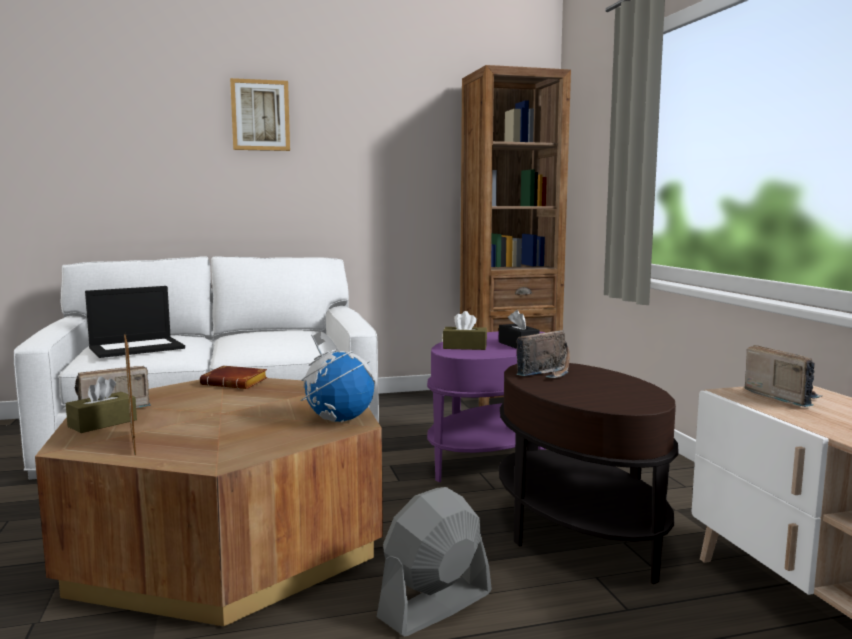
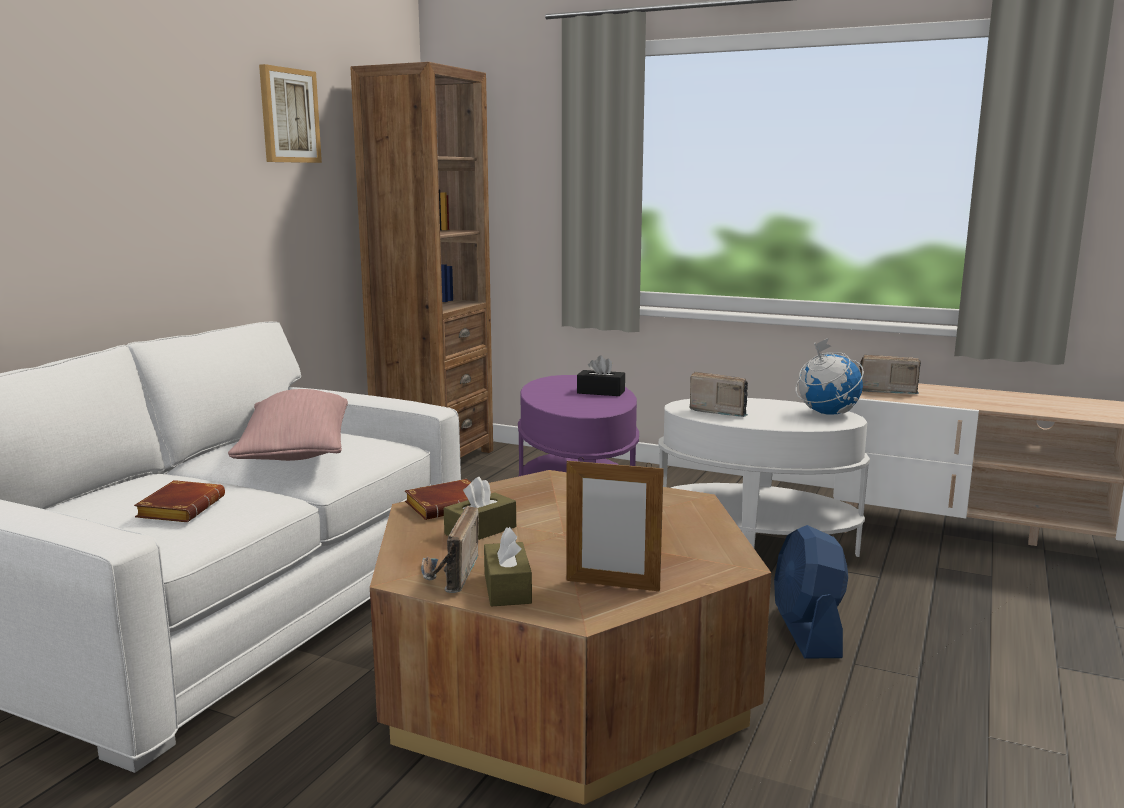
camera: 50 degrees left, 5 degrees up
laptop [85,286,185,358] -> brown book [134,480,225,522]
picture [230,78,290,151] -> picture moved to [259,64,322,163]
globe [300,331,375,423] -> globe moved to [796,338,864,415]
grey fan [377,487,492,636] -> blue fan [774,525,848,658]
brown tissue box [443,311,487,350] -> brown tissue box moved to [444,477,516,540]
brown side table [499,363,679,584] -> white side table [658,398,870,557]
radio [516,330,570,378] -> radio turned 60 degrees counterclockwise [690,372,748,417]
none -> pink pillow [228,389,348,461]

